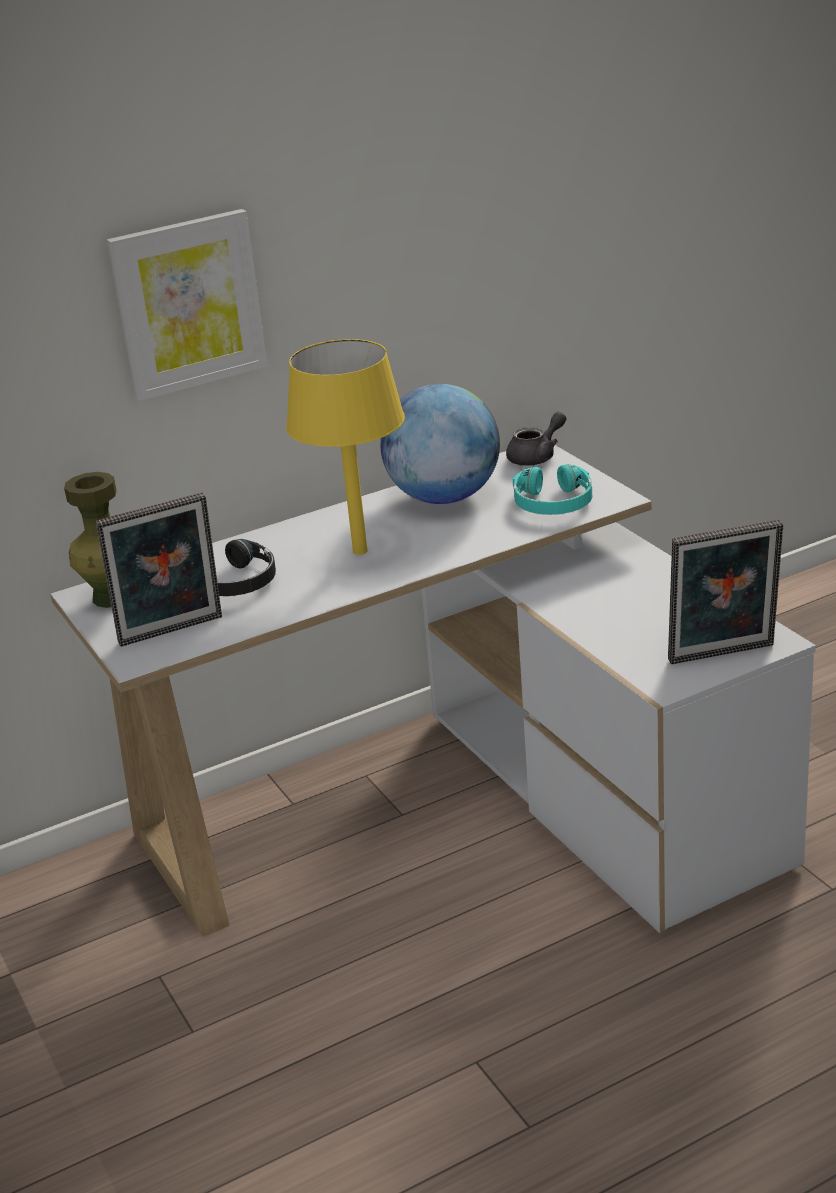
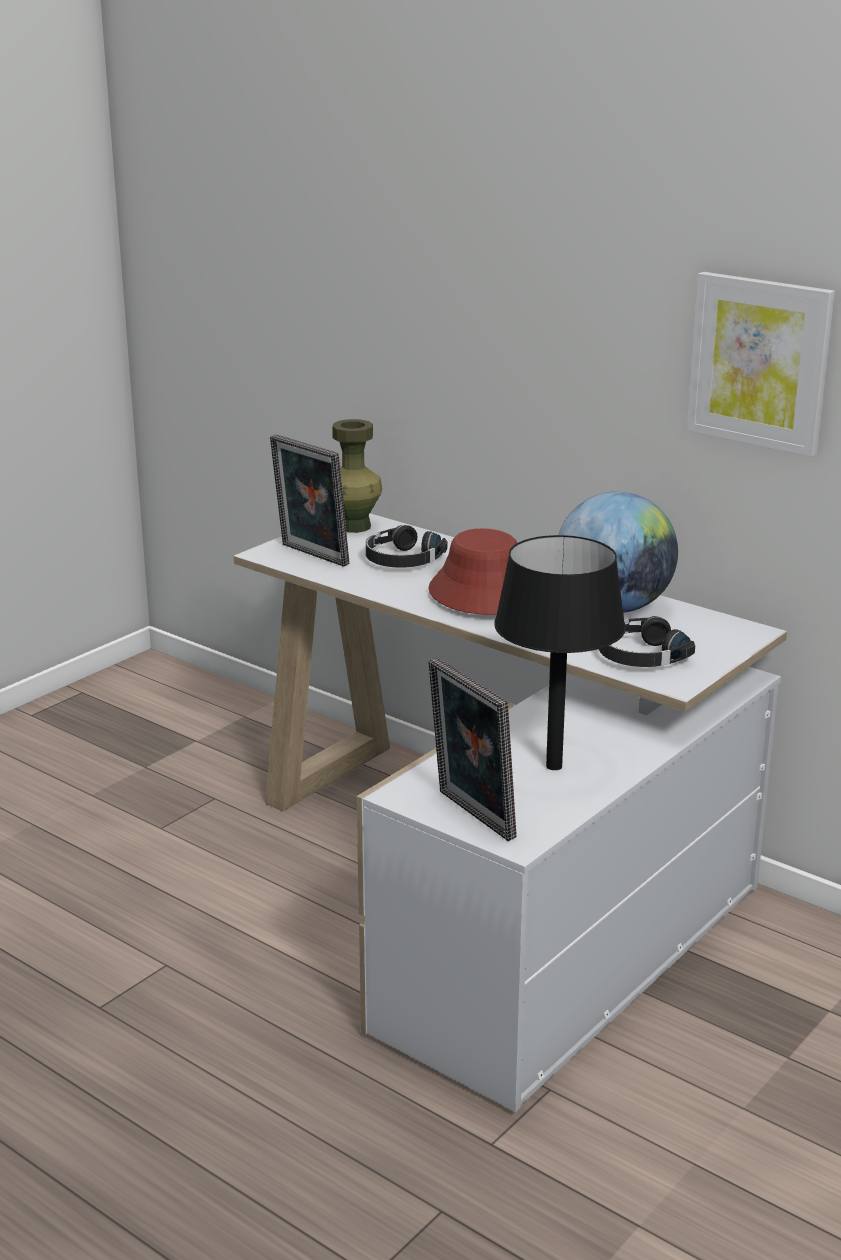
camera: 65 degrees right, 5 degrees down
picture [107,209,268,401] -> picture moved to [687,272,835,457]
yellow table lamp [286,339,405,555] -> red hat [428,528,517,615]
grey teapot [506,412,566,466] -> none
turquoise headphones [513,464,592,515] -> black headphones [599,616,695,667]
none -> black table lamp [494,535,626,770]

